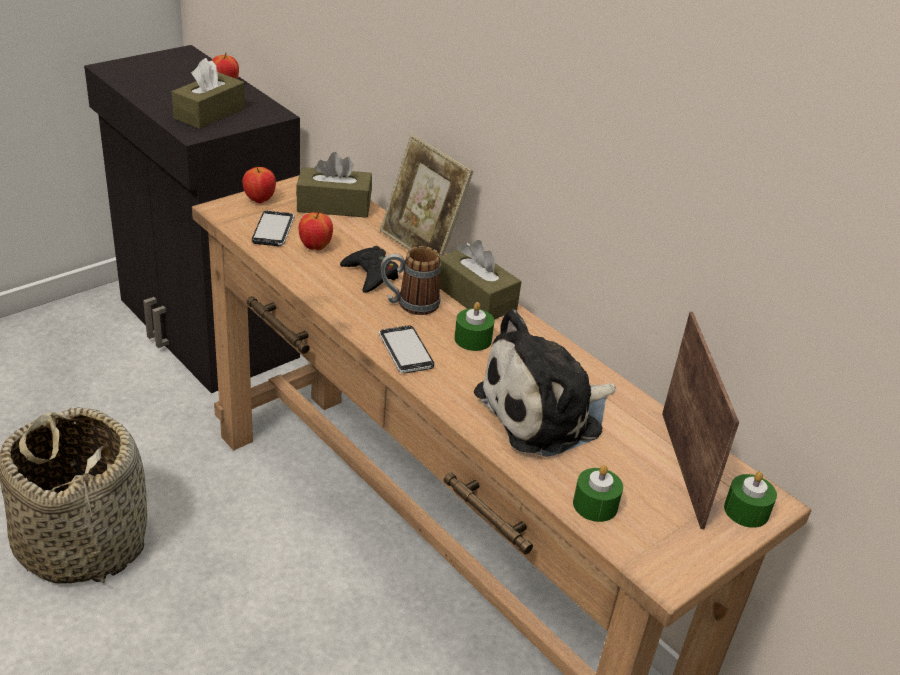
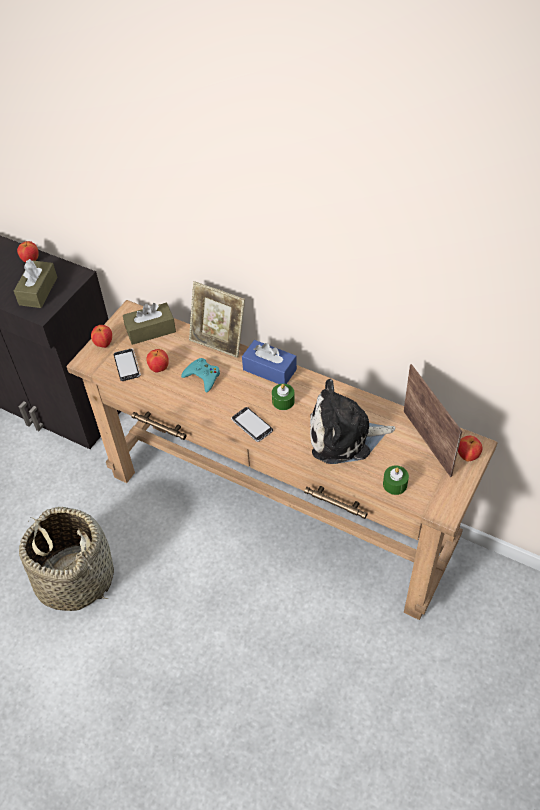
camera: 15 degrees left, 15 degrees up
black game controller [340,246,399,293] -> turquoise game controller [181,358,220,393]
mug [381,246,441,315] -> none
brown tissue box [440,240,521,320] -> blue tissue box [242,340,297,384]
plush toy [474,310,616,457] -> plush toy turned 45 degrees clockwise [310,379,395,464]
green candle [724,471,777,528] -> apple [458,436,482,461]

